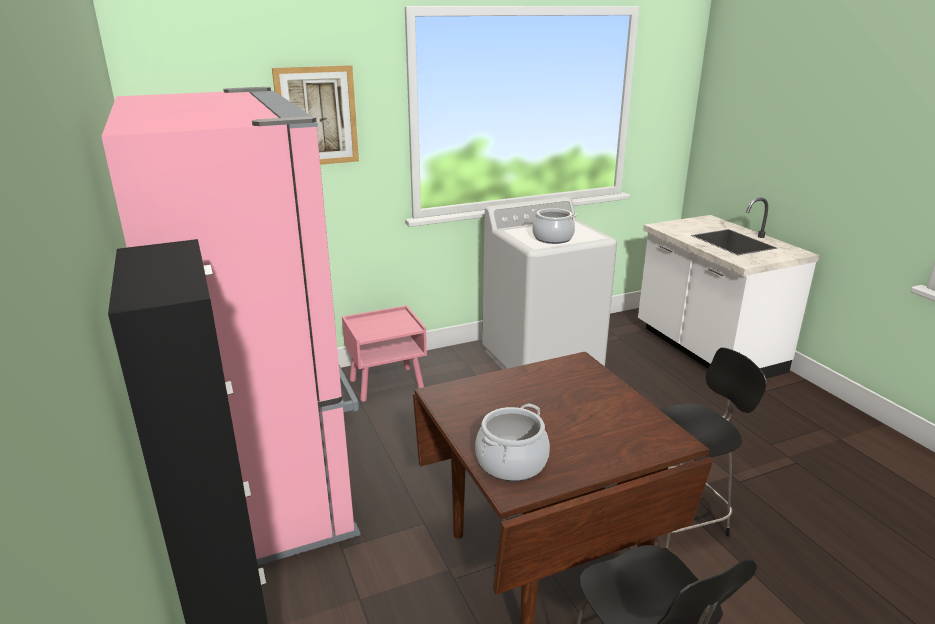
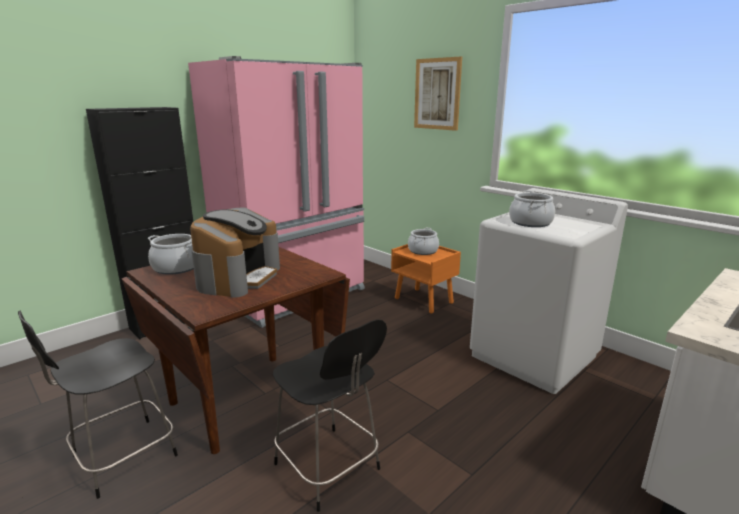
camera: 70 degrees right, 5 degrees down
pink nightstand [342,305,427,402] -> orange nightstand [391,244,461,314]
none -> coffee machine [190,208,280,298]
none -> cooking pot [408,228,439,255]

